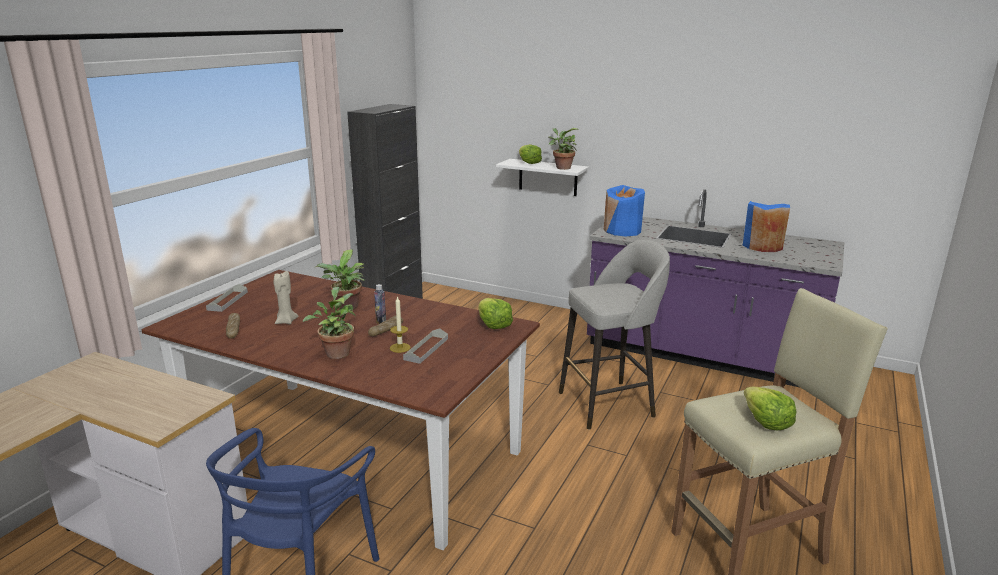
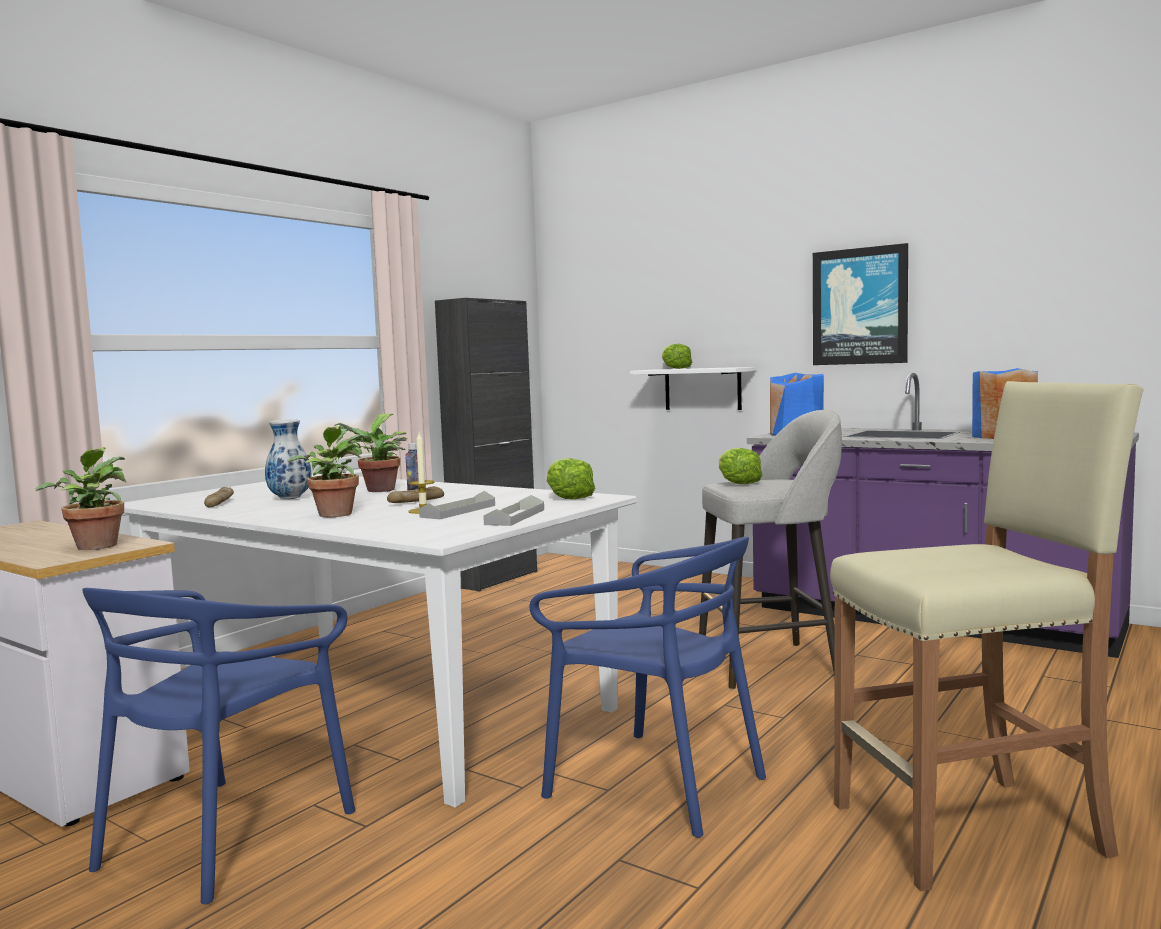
camera: 10 degrees right, 15 degrees down
brown dining table [142,270,540,550] -> white dining table [124,474,637,807]
grey tray [206,284,248,312] -> grey tray moved to [483,495,544,526]
beige candle [273,271,299,324] -> vase [265,419,312,499]
potted plant [548,128,579,170] -> potted plant moved to [35,447,127,550]
lettuce [744,387,797,431] -> lettuce moved to [719,448,763,484]
none -> blue chair [530,536,766,838]
none -> picture [813,243,908,365]

